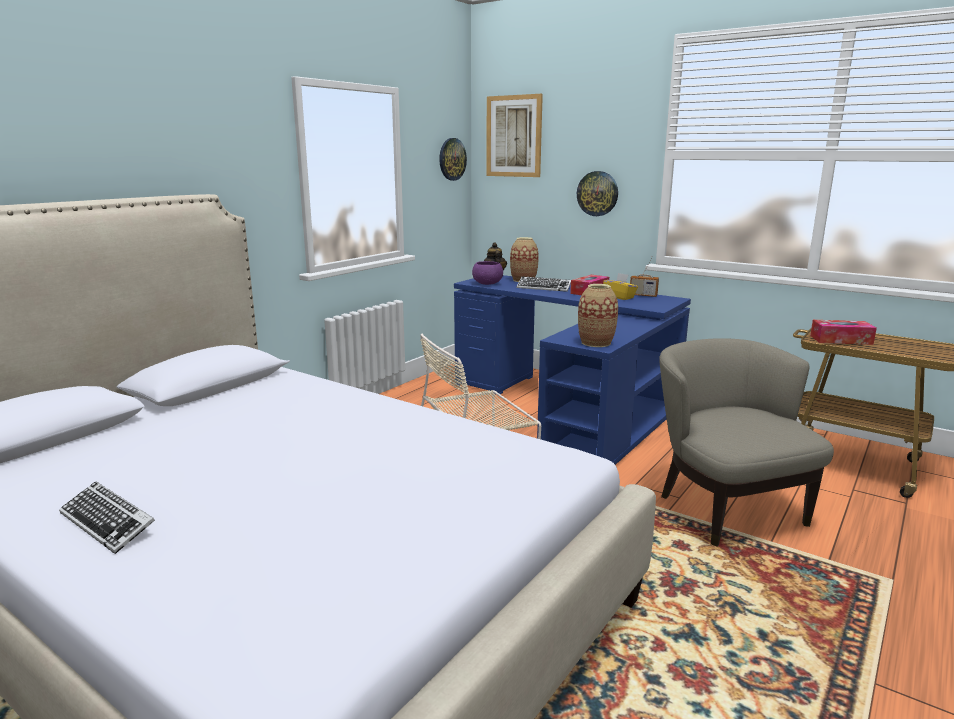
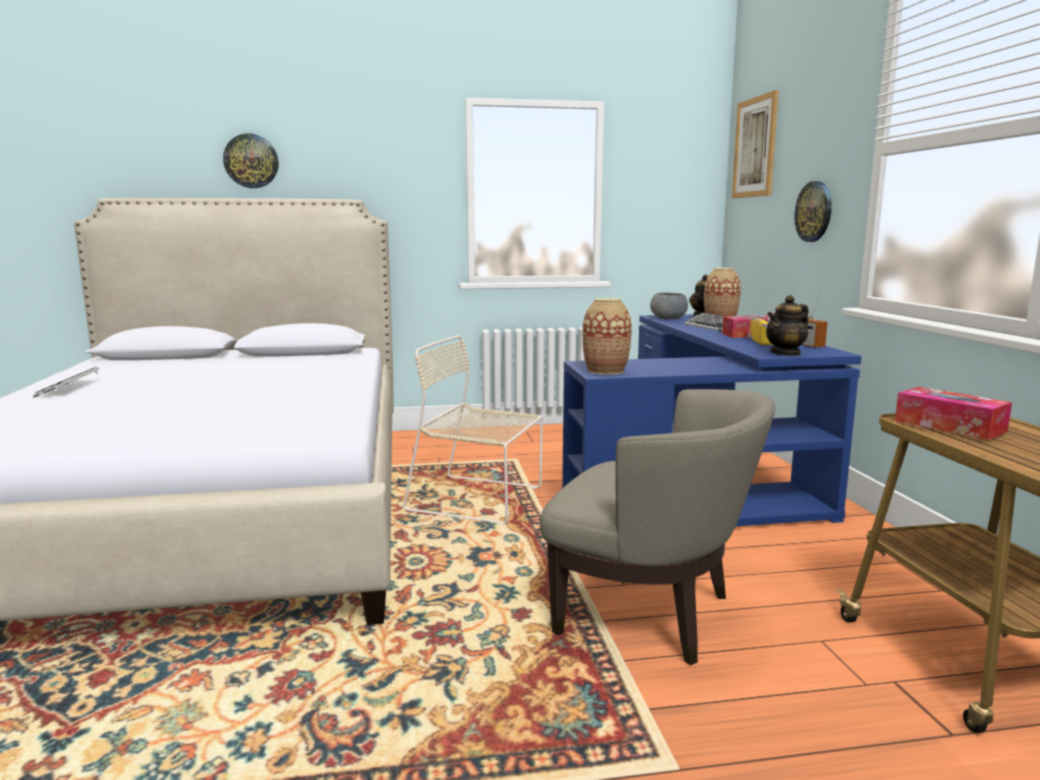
camera: 45 degrees right, 5 degrees down
wall clock [439,138,467,181] -> wall clock moved to [223,134,279,188]
purple bowl [472,261,503,285] -> grey bowl [650,292,688,319]
beige armchair [659,338,834,547] -> beige armchair turned 90 degrees clockwise [540,389,775,665]
none -> teapot [766,295,809,356]

